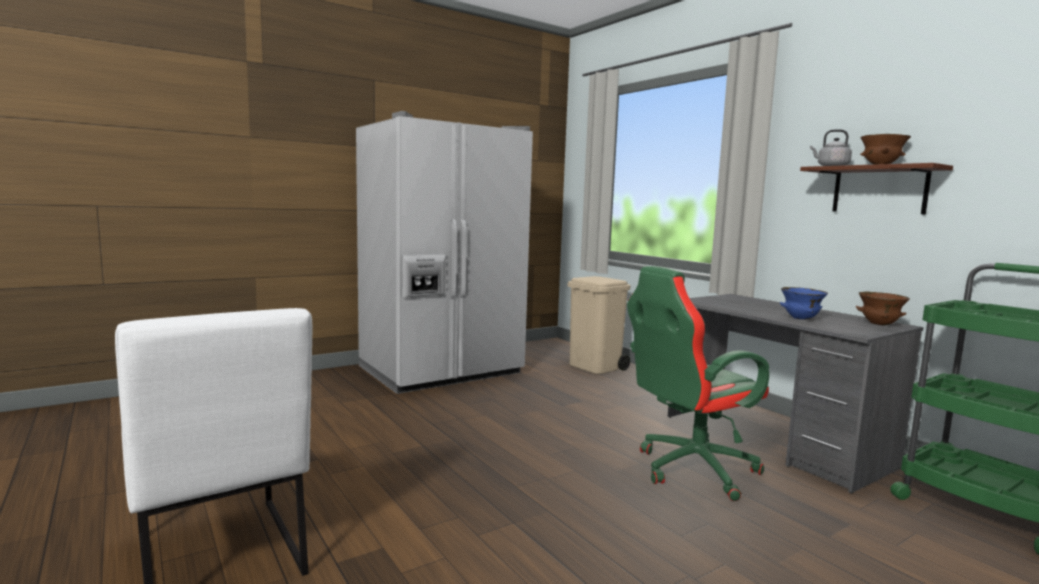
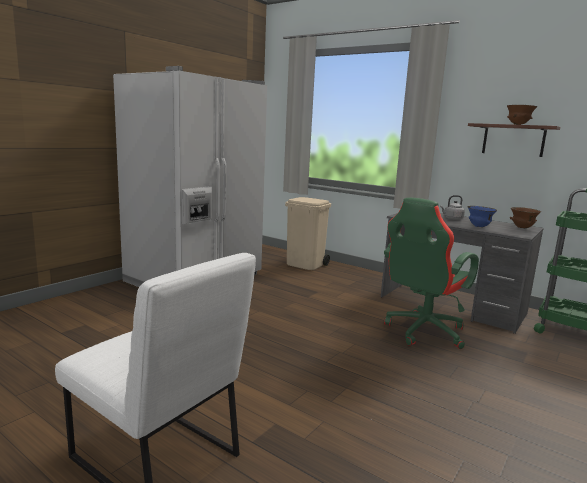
camera: 20 degrees left, 5 degrees up
grey kettle [810,129,852,166] -> grey kettle moved to [440,195,465,220]

